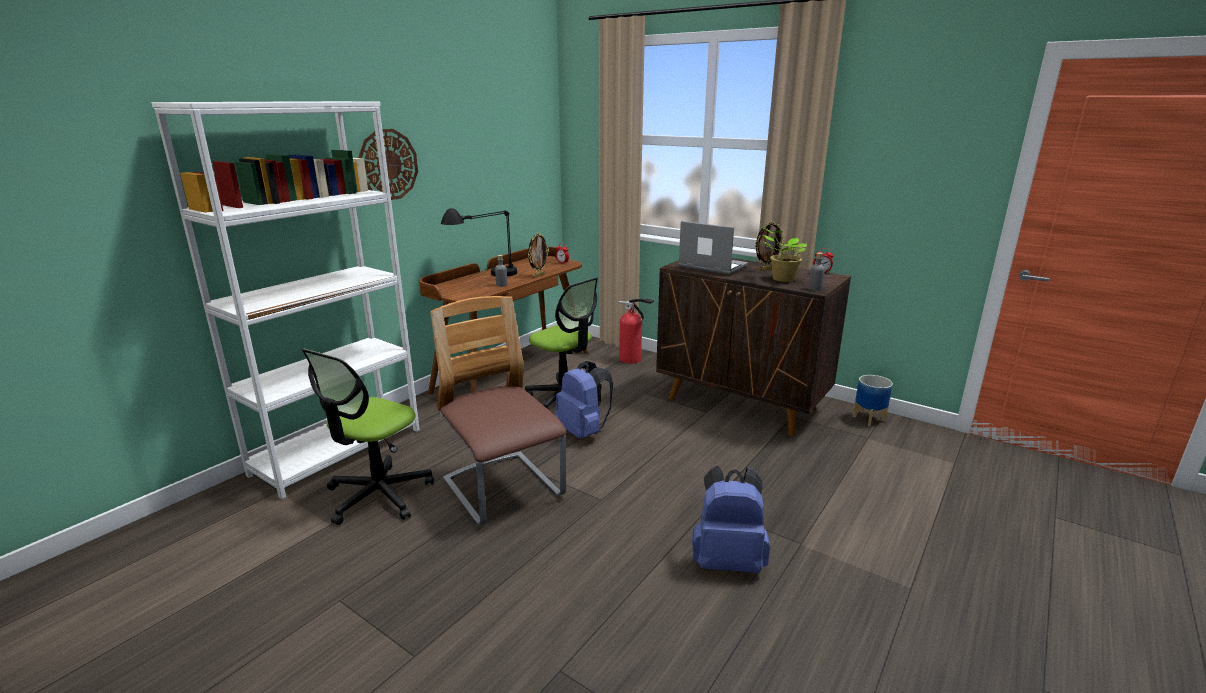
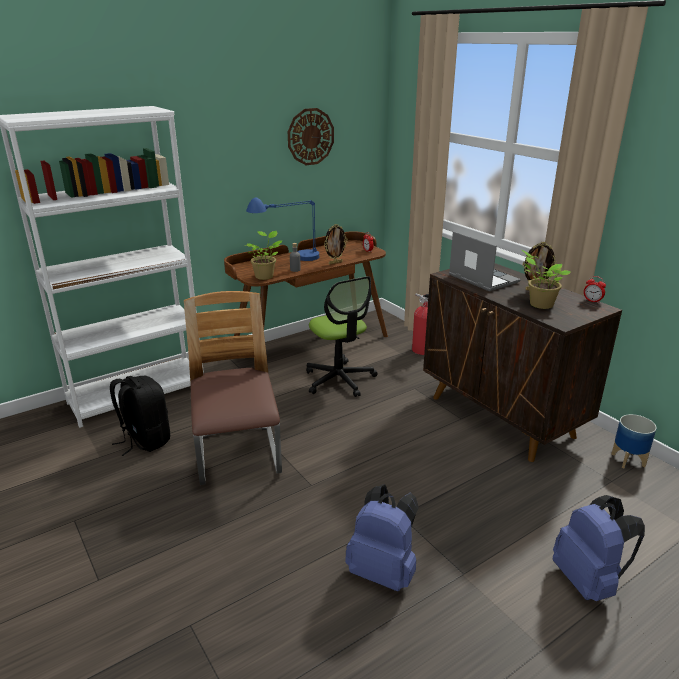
camera: 20 degrees right, 5 degrees up
office chair [301,349,434,525] -> black backpack [110,376,170,456]
wall clock [358,129,418,200] -> wall clock moved to [288,108,334,165]
black table lamp [441,208,517,277] -> blue table lamp [246,197,319,261]
blue backpack [556,361,613,439] -> blue backpack moved to [553,495,645,601]
grey bottle [808,253,825,291] -> none
none -> potted plant [244,231,282,280]

